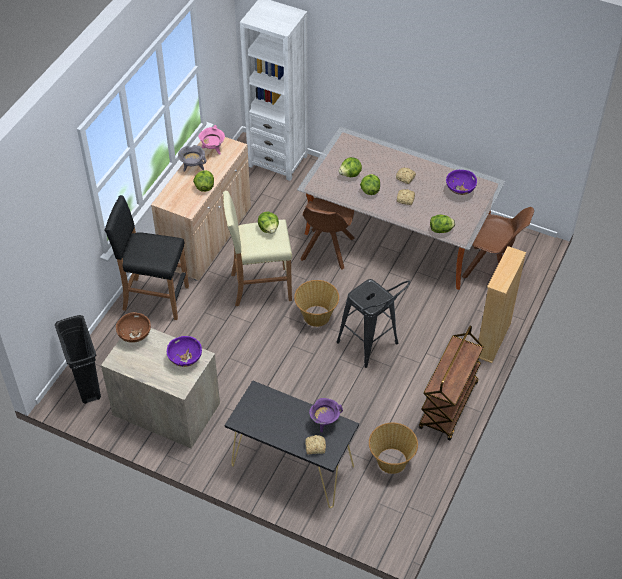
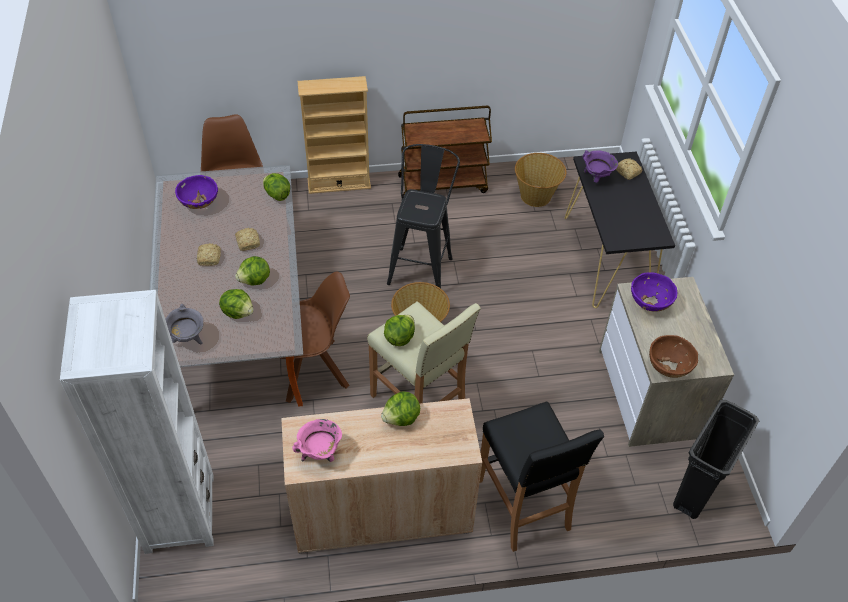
camera: 125 degrees left, 0 degrees up
grey cooking pot [178,145,206,172] -> grey cooking pot moved to [165,304,203,345]

